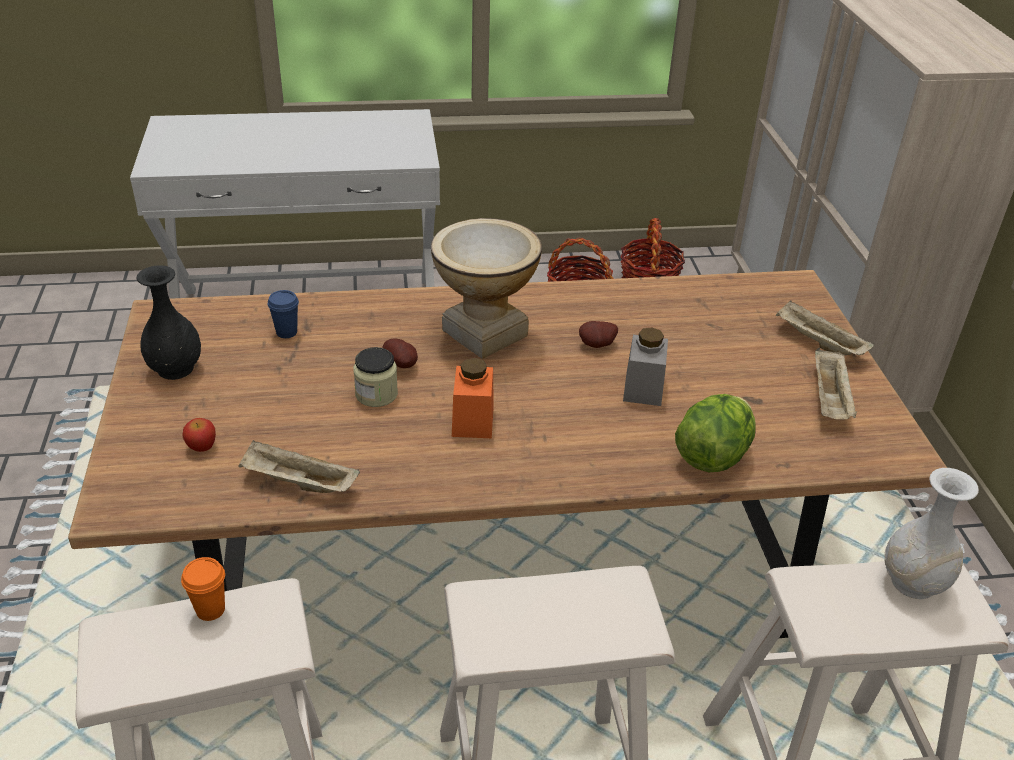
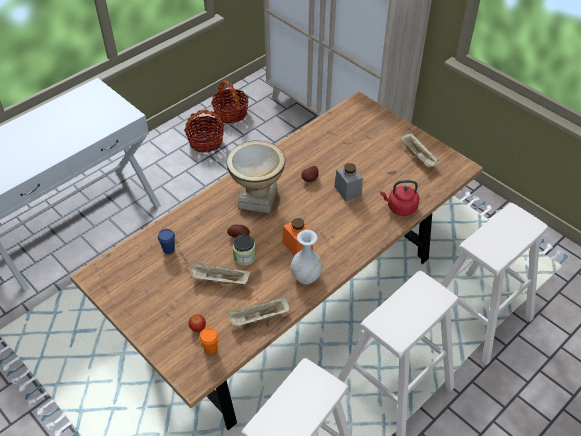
camera: 35 degrees left, 10 degrees up
black vase [137,265,201,380] -> none
orange cup [181,557,225,621] -> orange cup moved to [199,327,219,355]
lettuce [675,394,755,472] -> red kettle [380,180,419,216]
beige tray [776,301,874,355] -> beige tray moved to [191,262,250,284]
white vase [884,468,979,599] -> white vase moved to [291,230,322,284]

